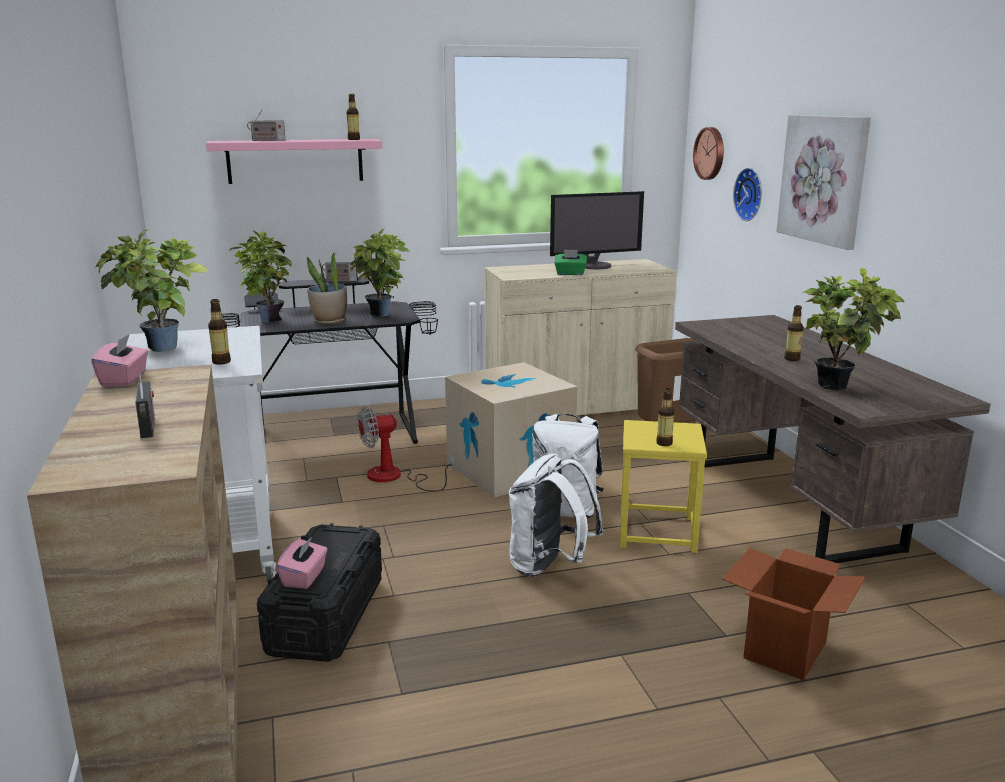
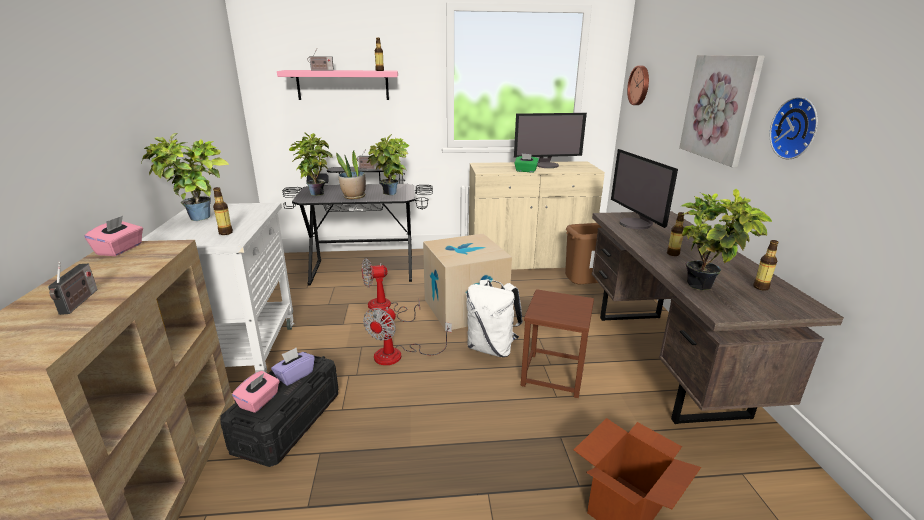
camera: 10 degrees right, 5 degrees up
white backpack [508,453,603,577] -> none
yellow stool [620,420,707,553] -> brown stool [521,289,594,398]
bottle [656,388,675,446] -> bottle moved to [753,240,779,291]
wall clock [733,168,762,221] -> wall clock moved to [770,97,818,159]
none -> purple tissue box [271,348,315,386]
none -> fan [363,307,452,365]
none -> monitor [611,149,678,229]

